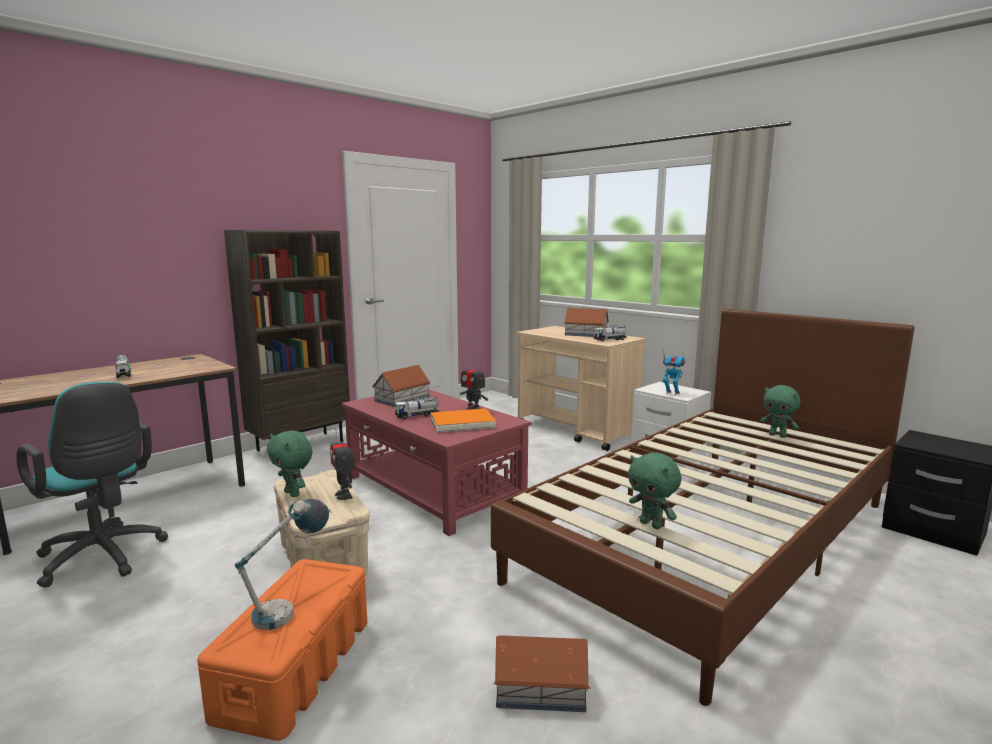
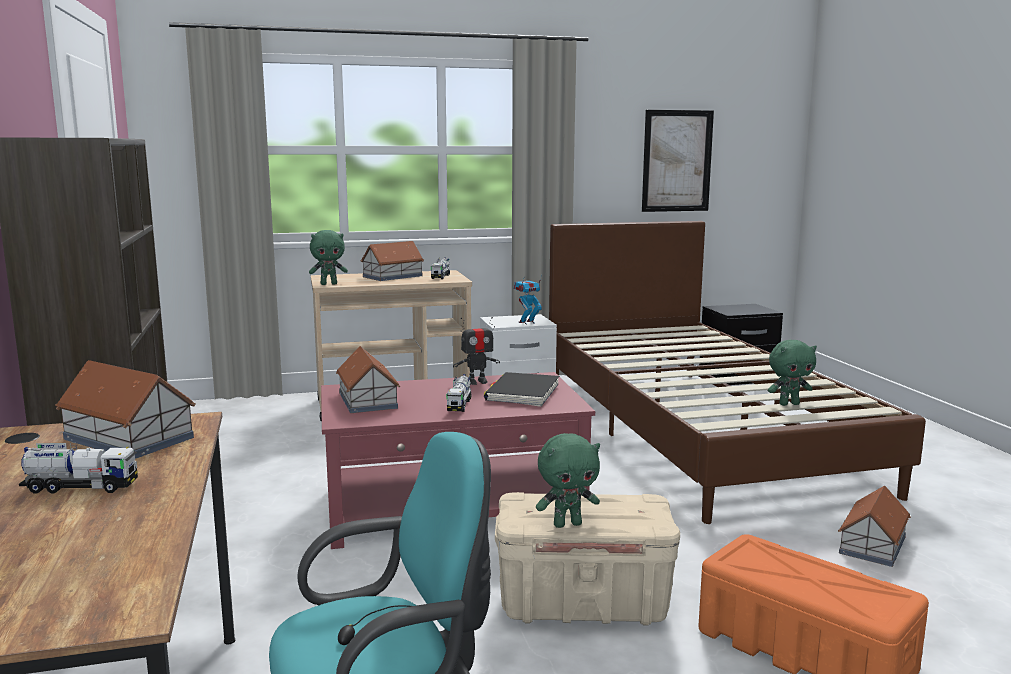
camera: 60 degrees left, 0 degrees up
table lamp [235,499,329,630] -> none
toy robot [330,429,356,500] -> none
orange book [430,408,496,433] -> black book [484,372,559,407]
green plush toy [760,385,801,438] -> green plush toy moved to [309,230,348,285]
none -> toy house [55,360,195,459]
none -> picture [642,110,714,212]

